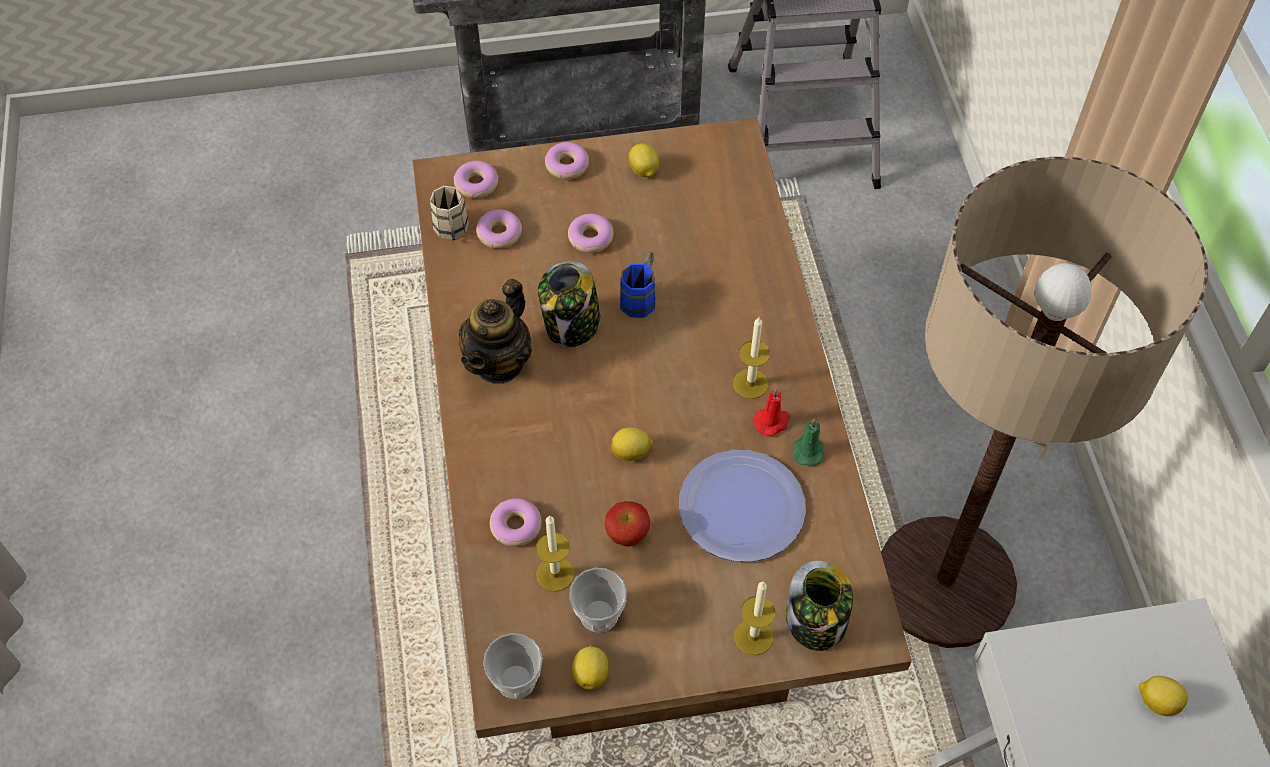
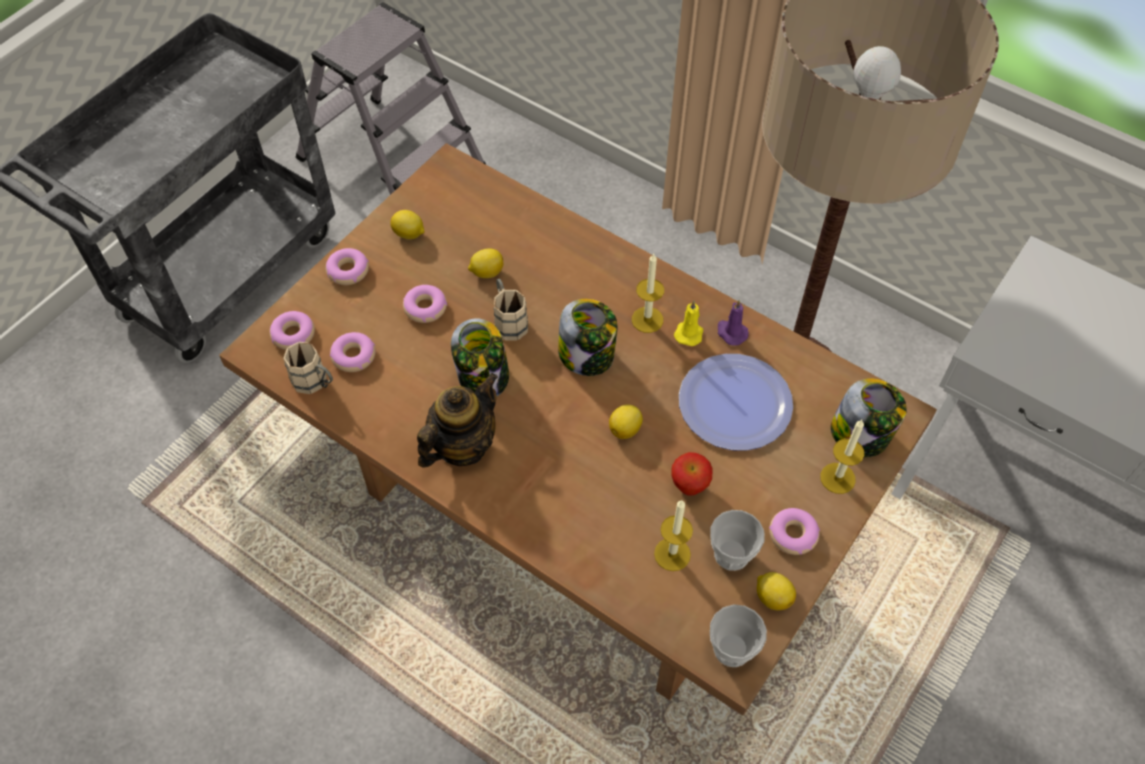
camera: 45 degrees left, 0 degrees up
teapot [459,279,532,384] -> teapot turned 120 degrees counterclockwise [417,373,498,468]
donut [490,498,542,547] -> donut moved to [769,508,820,555]
blue mug [620,252,656,318] -> beige mug [494,278,528,340]
red candle [753,389,790,436] -> yellow candle [674,301,703,346]
green candle [792,418,824,466] -> purple candle [718,300,749,346]
lemon [1139,676,1188,716] -> lemon moved to [468,248,504,278]
none -> jar [558,299,617,376]

